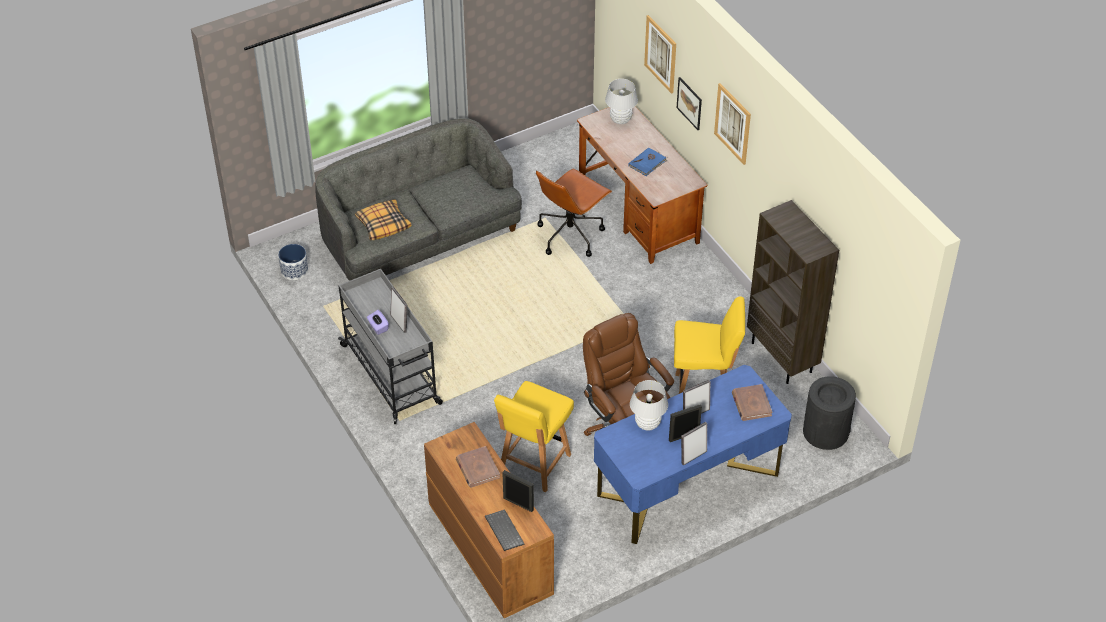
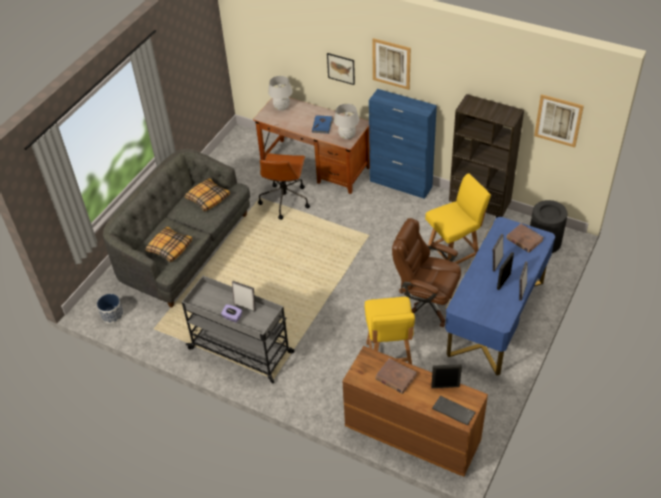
camera: 30 degrees left, 0 degrees up
white table lamp [630,380,668,431] -> white table lamp moved to [334,103,359,139]
picture [644,15,676,94] -> picture moved to [534,94,584,147]
none -> pillow [184,178,230,212]
none -> blue cabinet [369,89,437,199]

